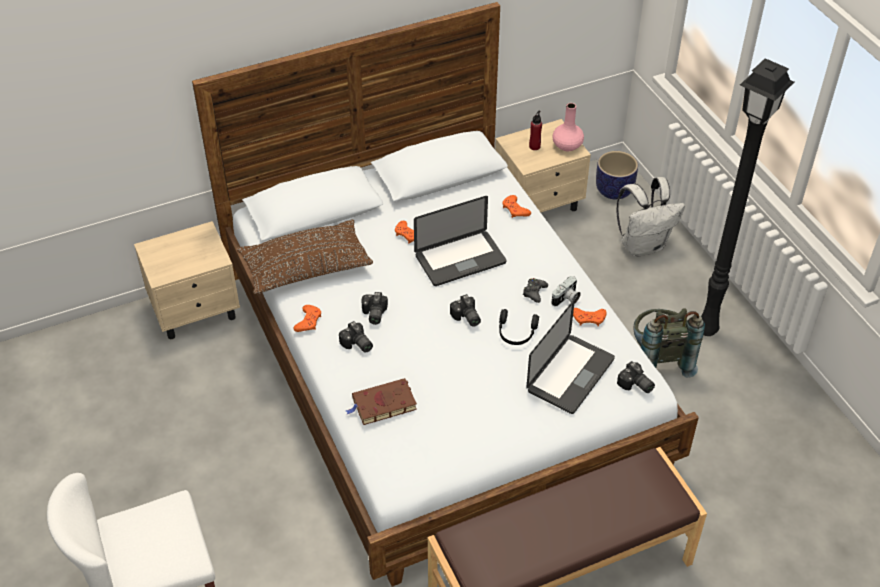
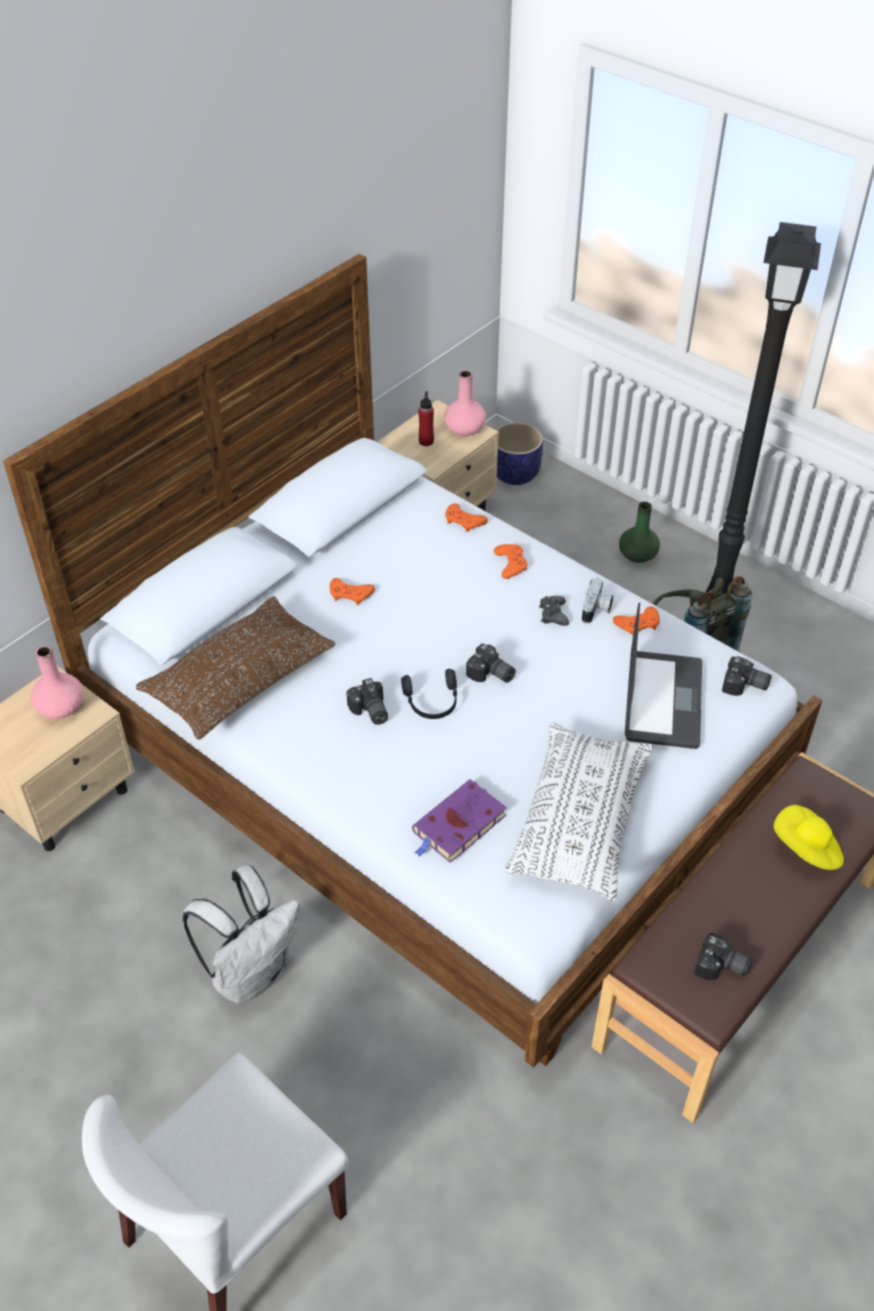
camera: 25 degrees left, 0 degrees up
orange game controller [293,305,321,332] -> orange game controller moved to [494,544,528,579]
camera [339,321,373,353] -> camera moved to [694,933,753,980]
brown book [346,378,417,425] -> purple book [412,779,507,863]
laptop [414,196,507,286] -> none
black headphones [499,309,539,345] -> black headphones moved to [401,669,457,719]
white backpack [617,177,685,257] -> white backpack moved to [183,865,300,1004]
none -> pink vase [31,646,84,719]
none -> white pillow [505,723,653,901]
none -> green vase [619,502,660,563]
none -> yellow hat [774,805,844,870]

